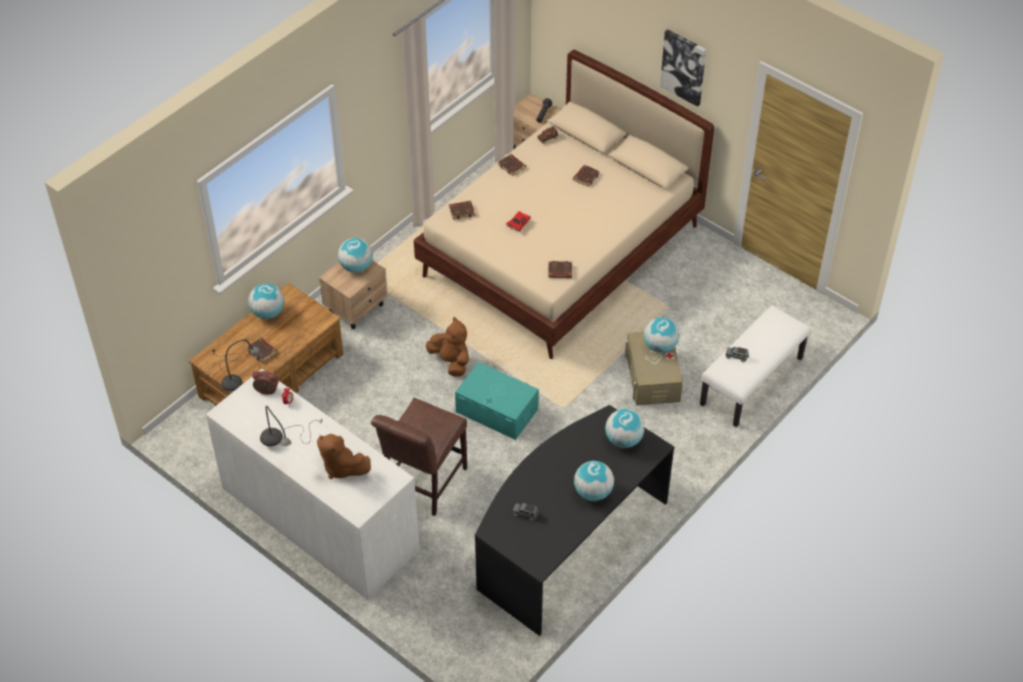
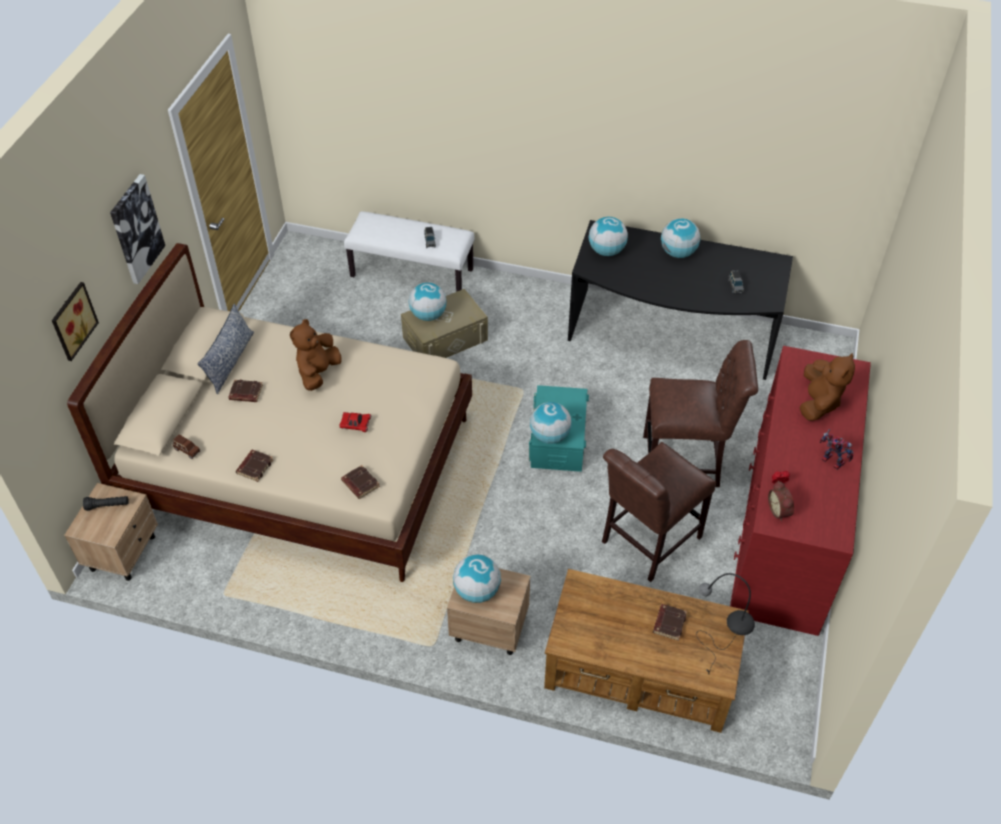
camera: 115 degrees left, 0 degrees up
white dresser [206,369,420,600] -> red dresser [730,346,871,636]
globe [248,283,284,319] -> globe moved to [530,402,572,444]
grey table lamp [260,406,322,447] -> toy robot [820,429,854,470]
brown plush toy [426,317,469,377] -> brown plush toy moved to [290,319,342,391]
brown book [548,261,572,278] -> none
none -> picture [52,282,99,361]
none -> pillow [198,304,254,394]
none -> brown chair [602,441,716,582]

